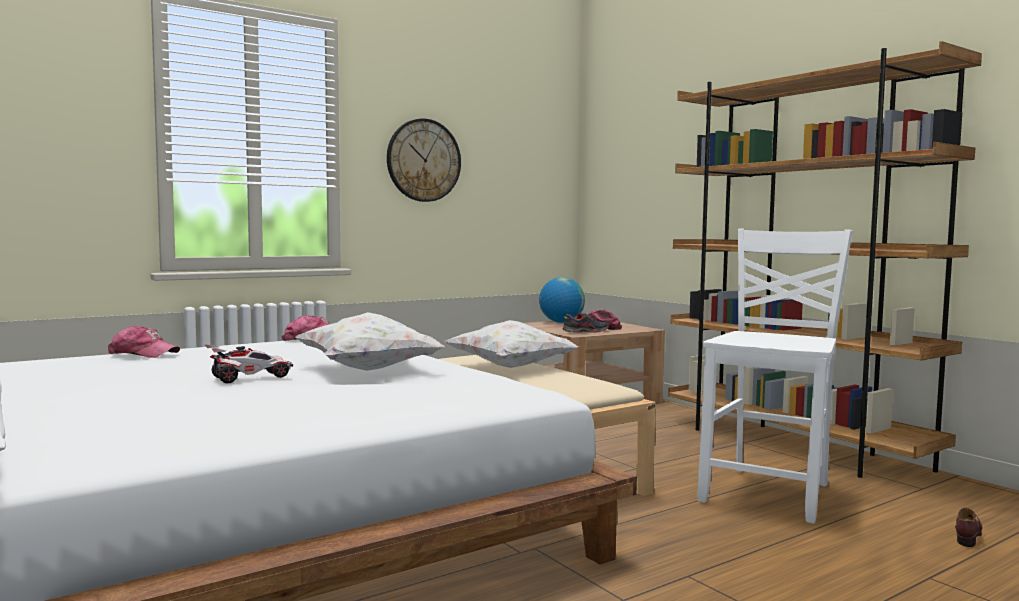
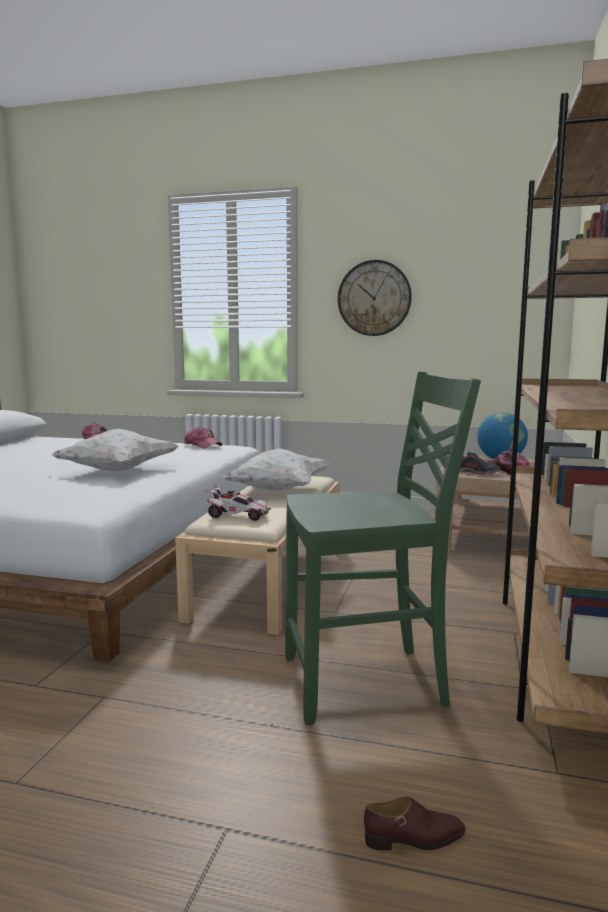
camera: 50 degrees right, 5 degrees up
toy car [205,344,293,383] -> toy car moved to [204,485,271,521]
white chair [697,228,852,524] -> green chair [285,372,481,725]

